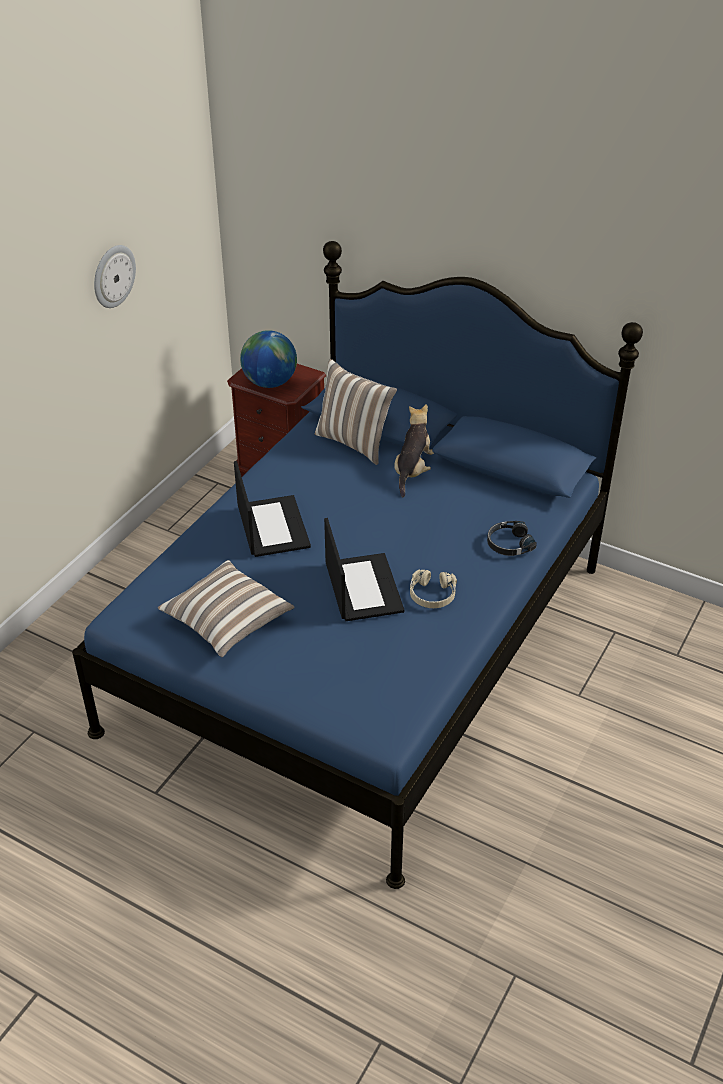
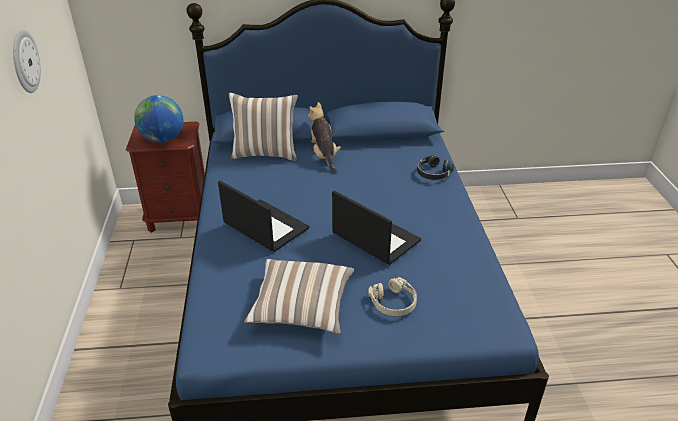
camera: 35 degrees left, 5 degrees down
beige headphones [410,570,457,608] -> beige headphones moved to [369,277,417,316]

